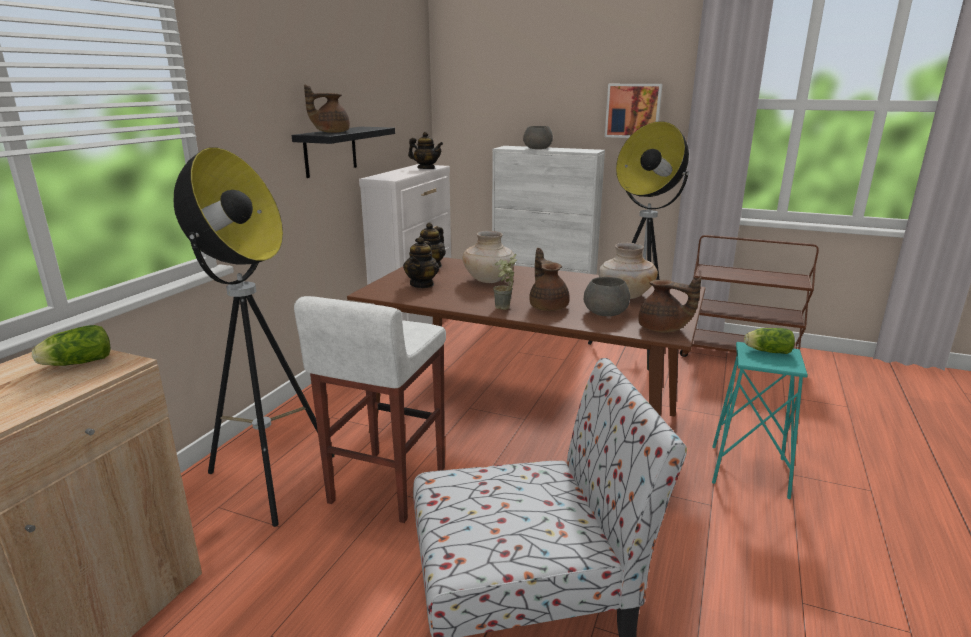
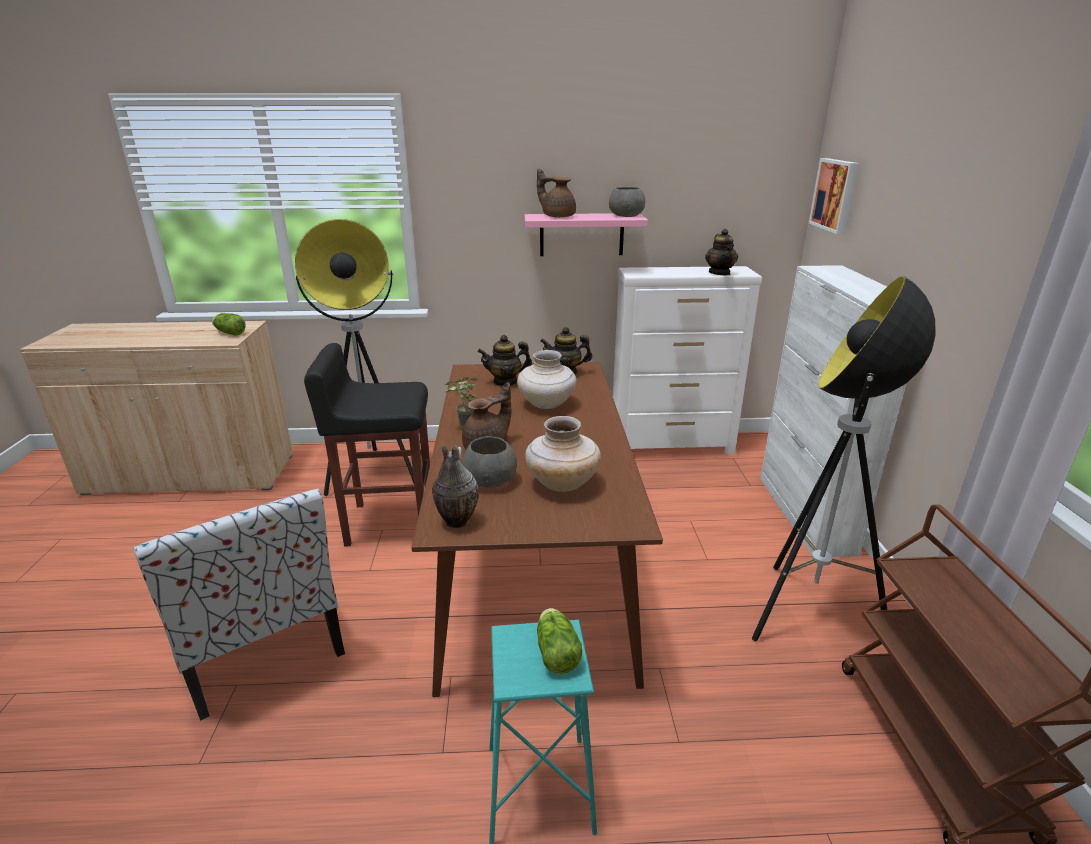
camera: 65 degrees right, 5 degrees up
black shelf [291,127,395,178] -> pink shelf [524,213,648,256]
white stool [294,296,446,523] -> black stool [304,343,430,547]
grey bowl [523,126,553,149] -> grey bowl moved to [609,187,645,217]
picture [605,84,662,138] -> picture moved to [809,158,859,234]
brown teapot [638,277,702,333] -> vase [432,444,479,528]

